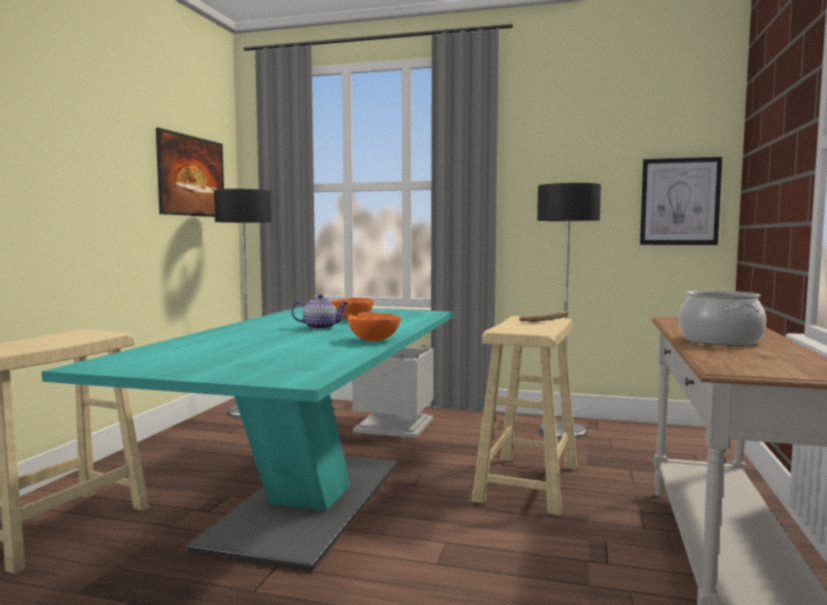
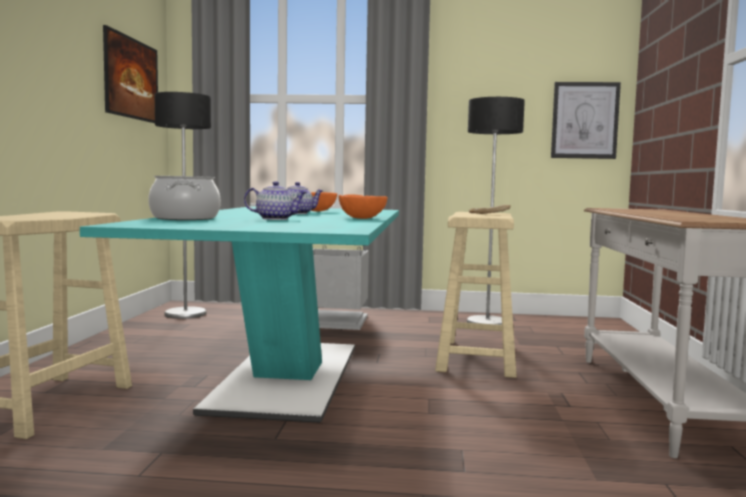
camera: 10 degrees left, 0 degrees up
cooking pot [679,291,766,346] -> cooking pot moved to [148,176,221,220]
none -> teapot [244,181,307,220]

